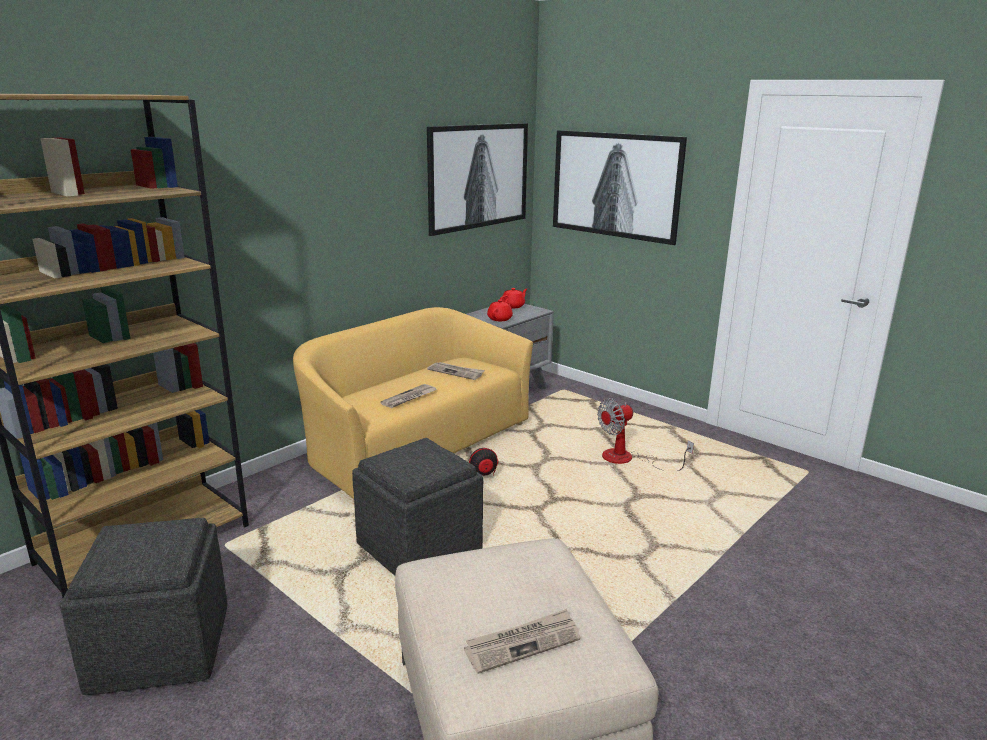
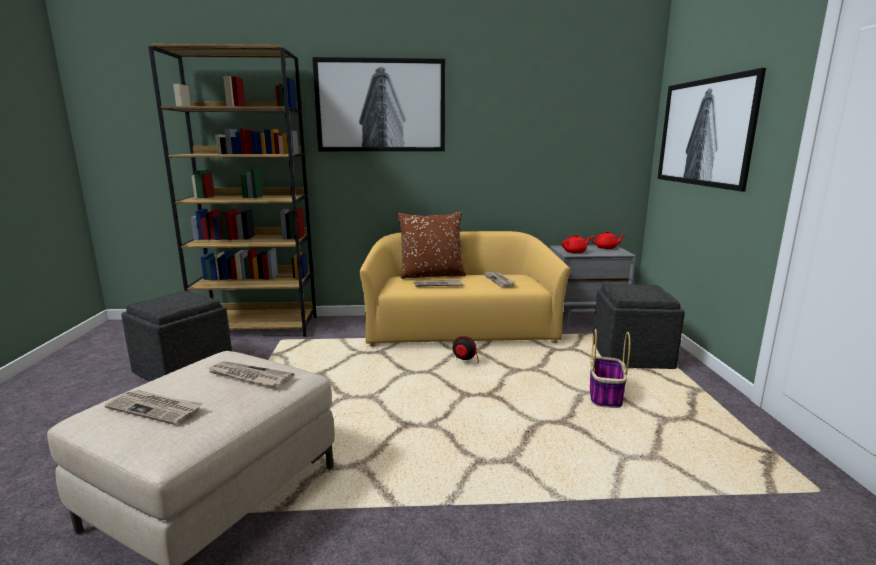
camera: 45 degrees right, 5 degrees down
grey ottoman [352,438,483,576] -> grey ottoman moved to [592,284,685,369]
picture [427,123,528,236] -> picture moved to [312,57,445,151]
fan [597,398,694,471] -> basket [590,329,630,408]
none -> newspaper [205,361,294,386]
none -> brown pillow [397,211,466,279]

